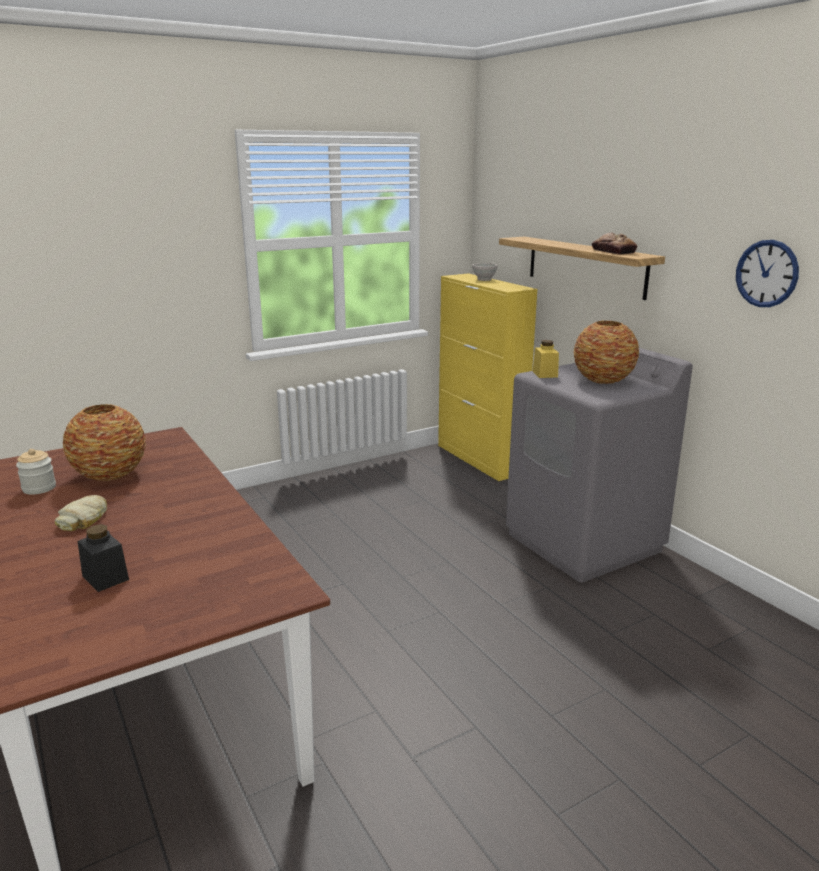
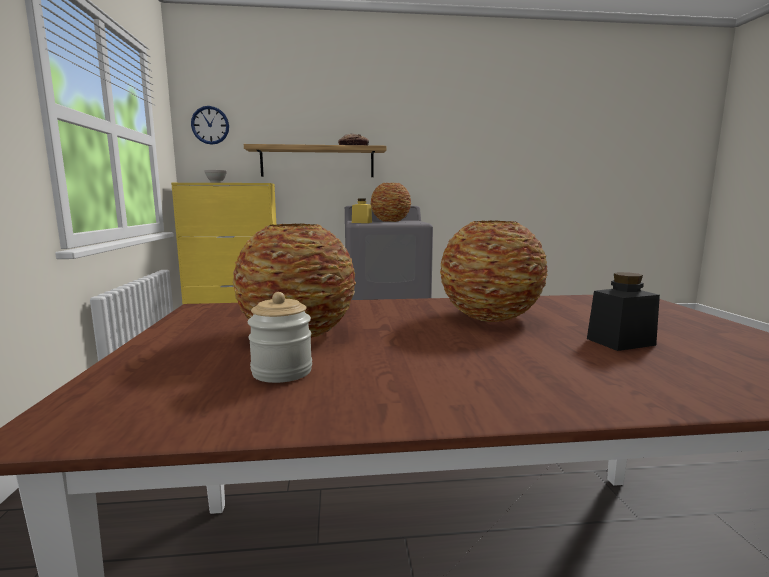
camera: 65 degrees left, 10 degrees down
bread [55,495,107,531] -> none
wall clock [736,240,799,307] -> wall clock moved to [191,106,229,145]
none -> vase [440,220,548,322]

